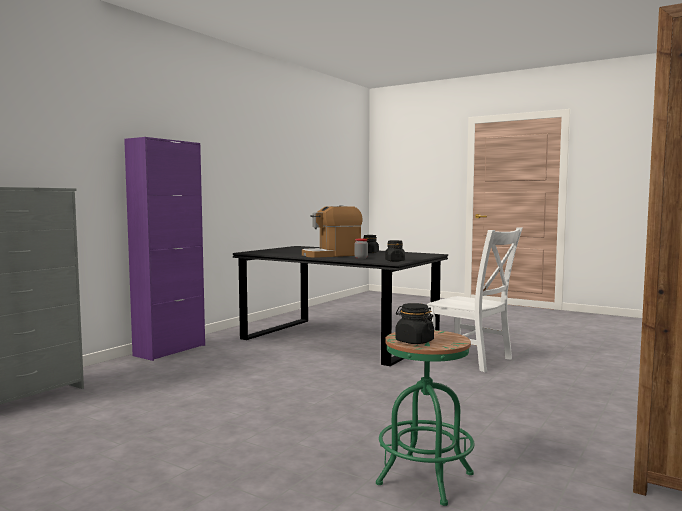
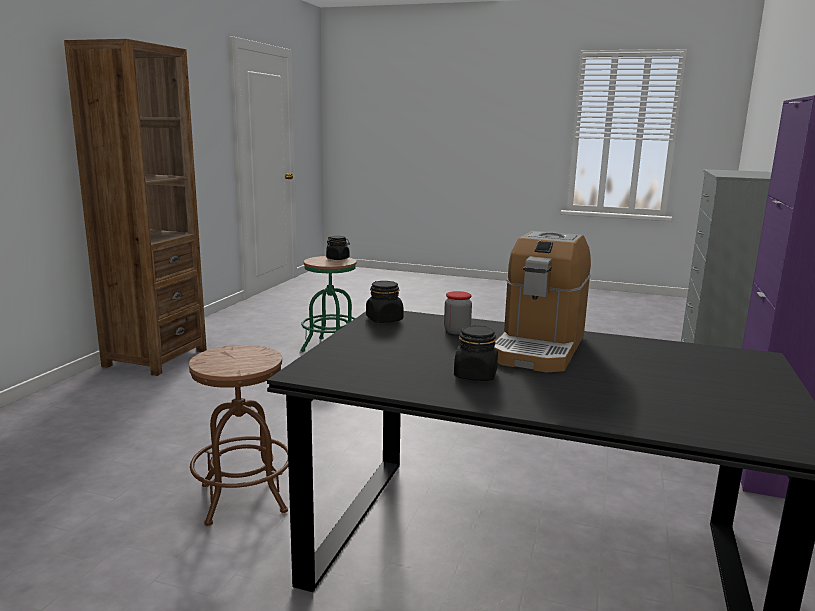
camera: 165 degrees right, 10 degrees up
coffee machine [302,205,363,258] -> coffee machine turned 150 degrees clockwise [494,231,591,373]
white chair [427,228,523,372] -> brown stool [189,345,288,526]

